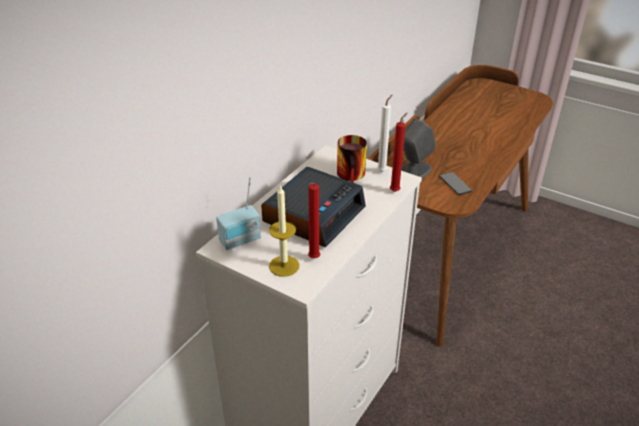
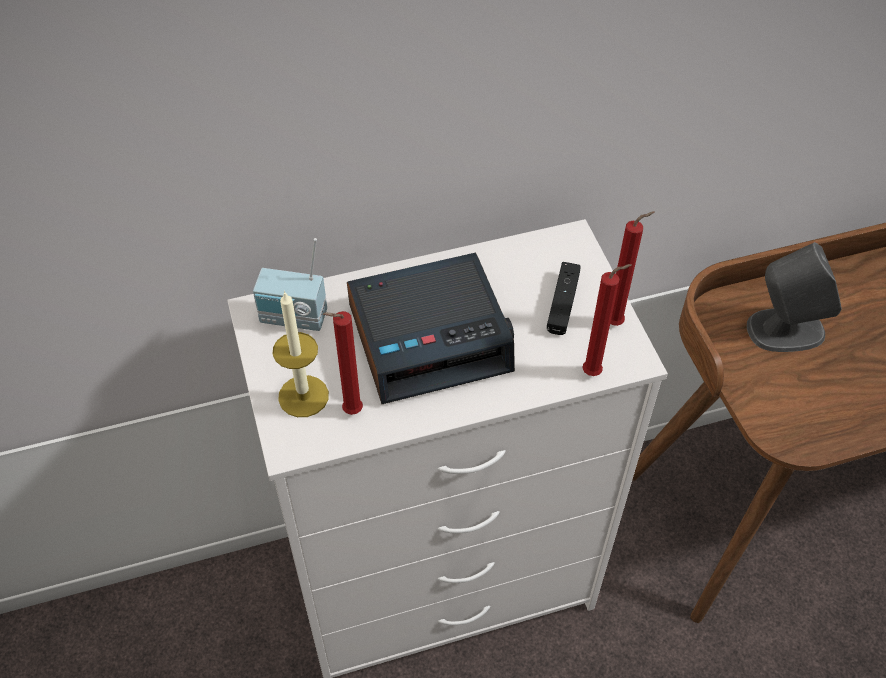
camera: 40 degrees right, 15 degrees up
mug [337,135,367,183] -> black game controller [547,262,581,335]
white candle [377,95,392,172] -> red candle [610,211,655,326]
phone [439,172,472,195] -> none

